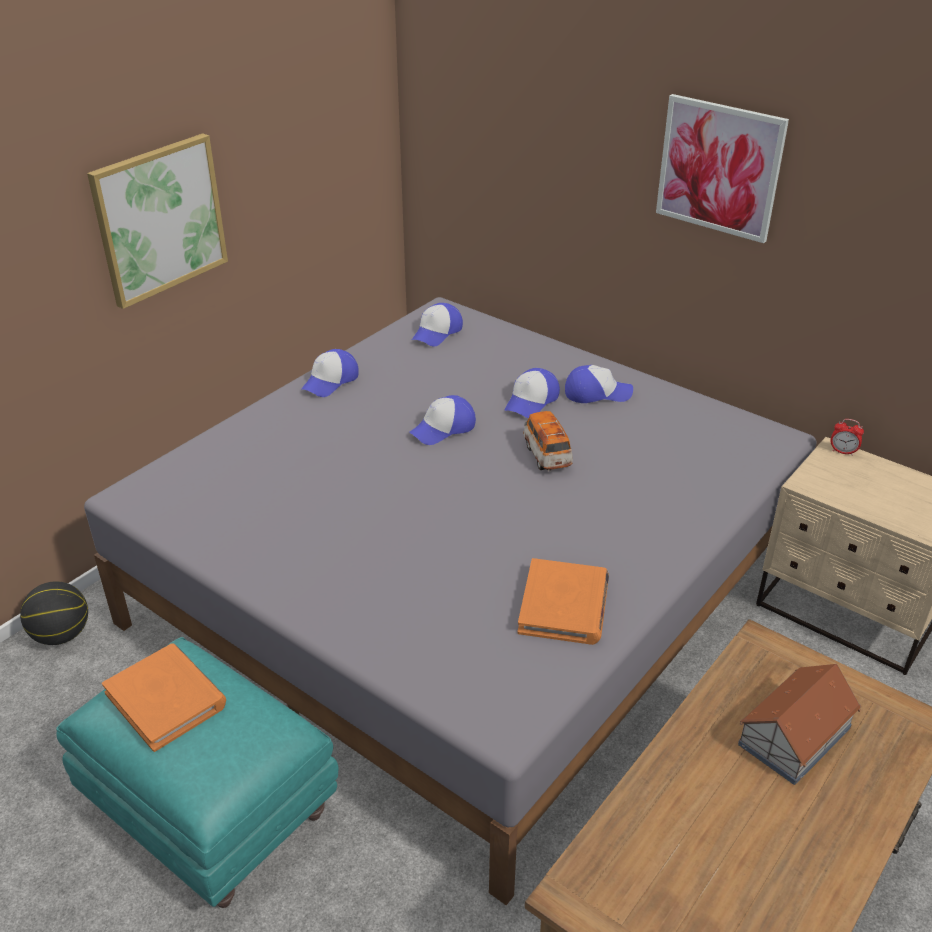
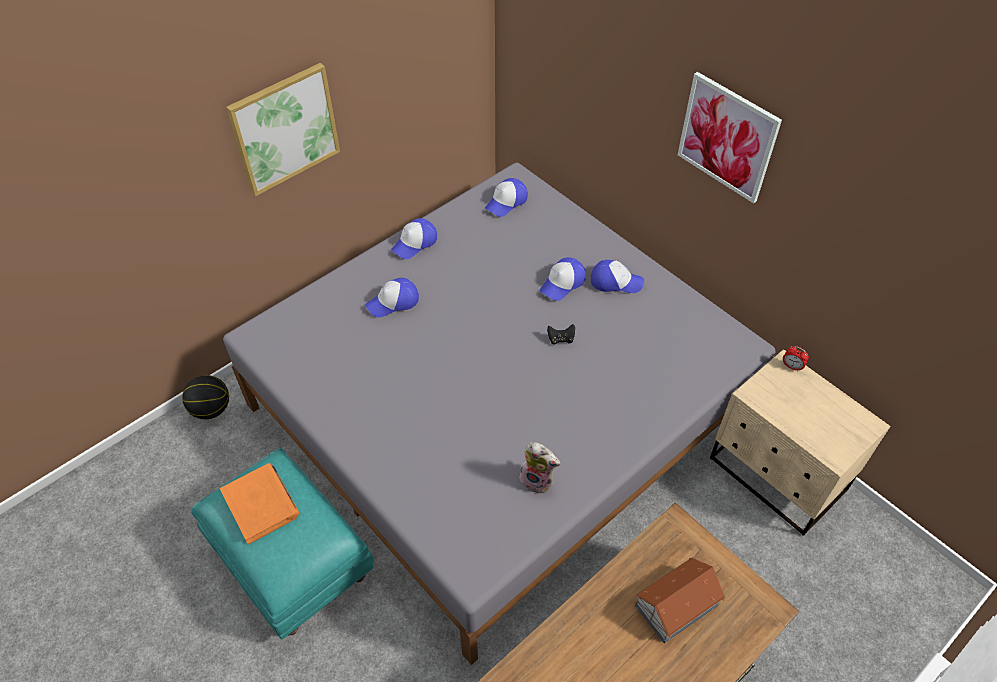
camera: 10 degrees right, 15 degrees up
cap [409,395,476,445] -> cap moved to [366,278,419,317]
orange book [518,558,609,645] -> plush toy [519,442,560,495]
toy car [523,411,573,472] -> black game controller [547,324,575,345]

